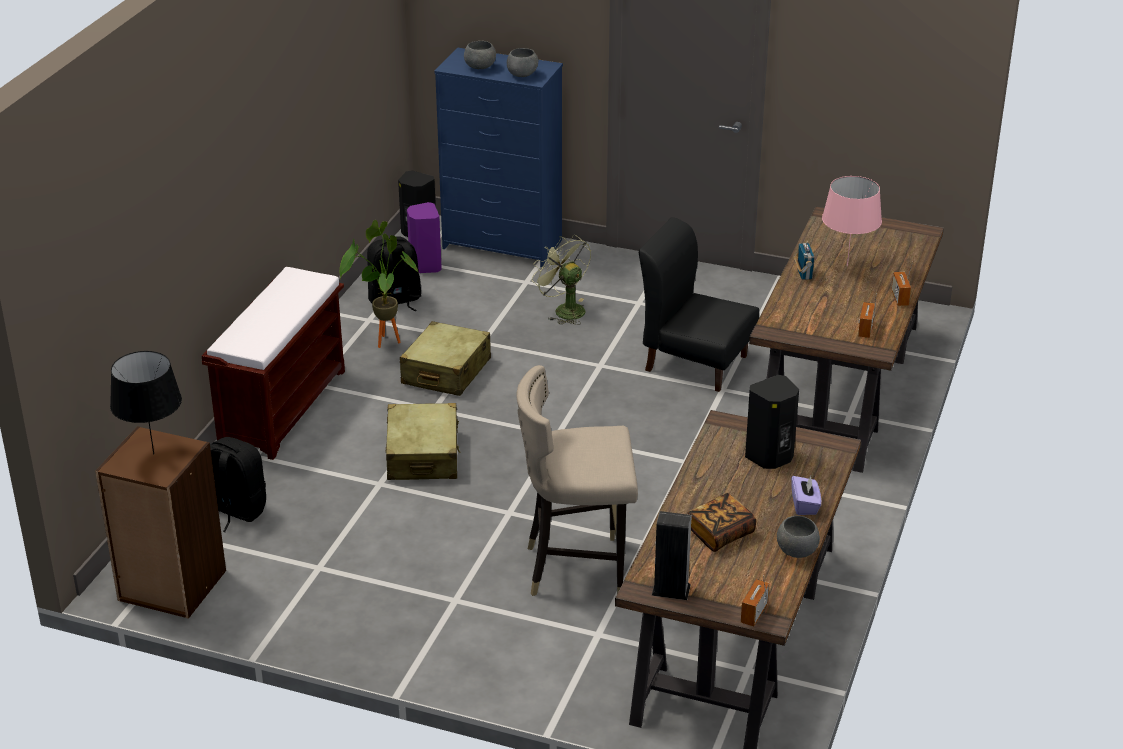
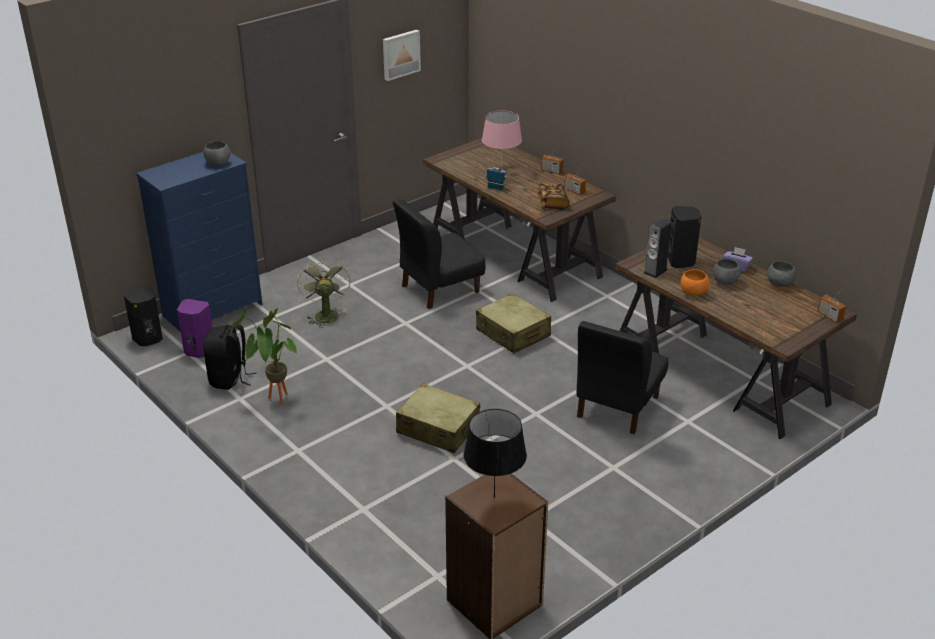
camera: 60 degrees left, 0 degrees up
brown bench [202,267,345,460] -> none
black backpack [210,437,266,532] -> none
beige suitcase [400,321,491,396] -> beige suitcase moved to [476,293,551,353]
grey bowl [464,41,496,69] -> grey bowl moved to [713,259,741,285]
beige stool [517,365,638,596] -> black chair [576,321,668,434]
green fan [532,235,591,325] -> green fan turned 90 degrees clockwise [297,257,351,328]
speaker [651,511,692,600] -> speaker moved to [643,218,672,279]
book [687,493,756,552] -> book moved to [537,183,570,210]
none -> picture [383,30,421,81]
none -> orange bowl [680,269,709,296]

